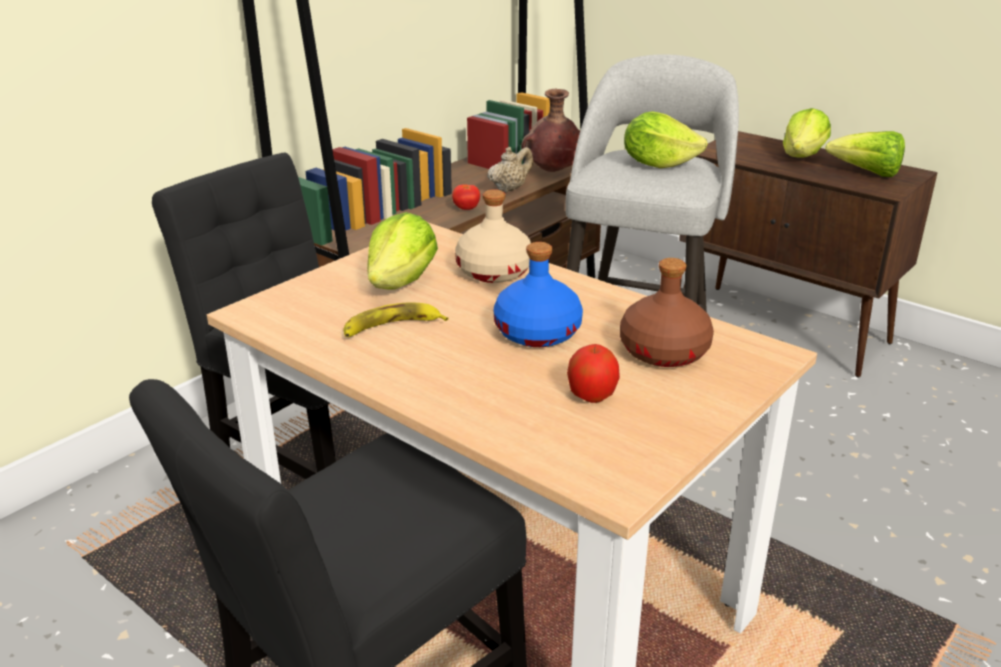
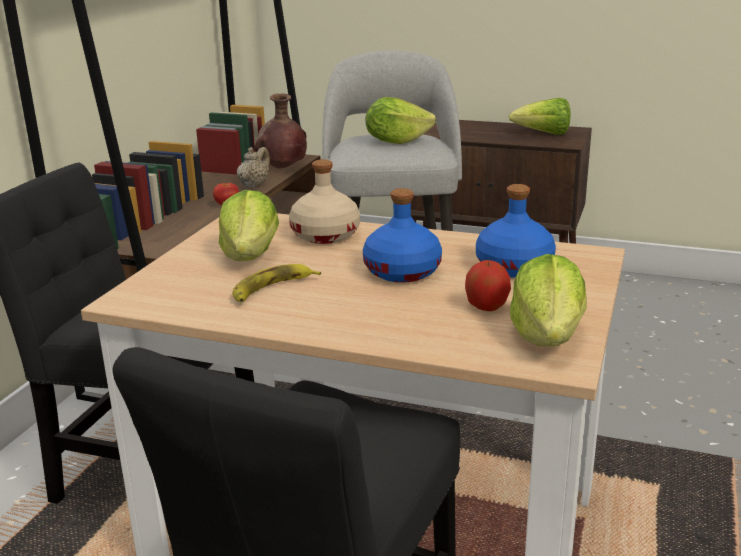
camera: 20 degrees left, 5 degrees down
brown bottle [620,258,714,367] -> blue bottle [476,184,556,278]
lettuce [783,108,831,158] -> lettuce moved to [510,254,587,346]

